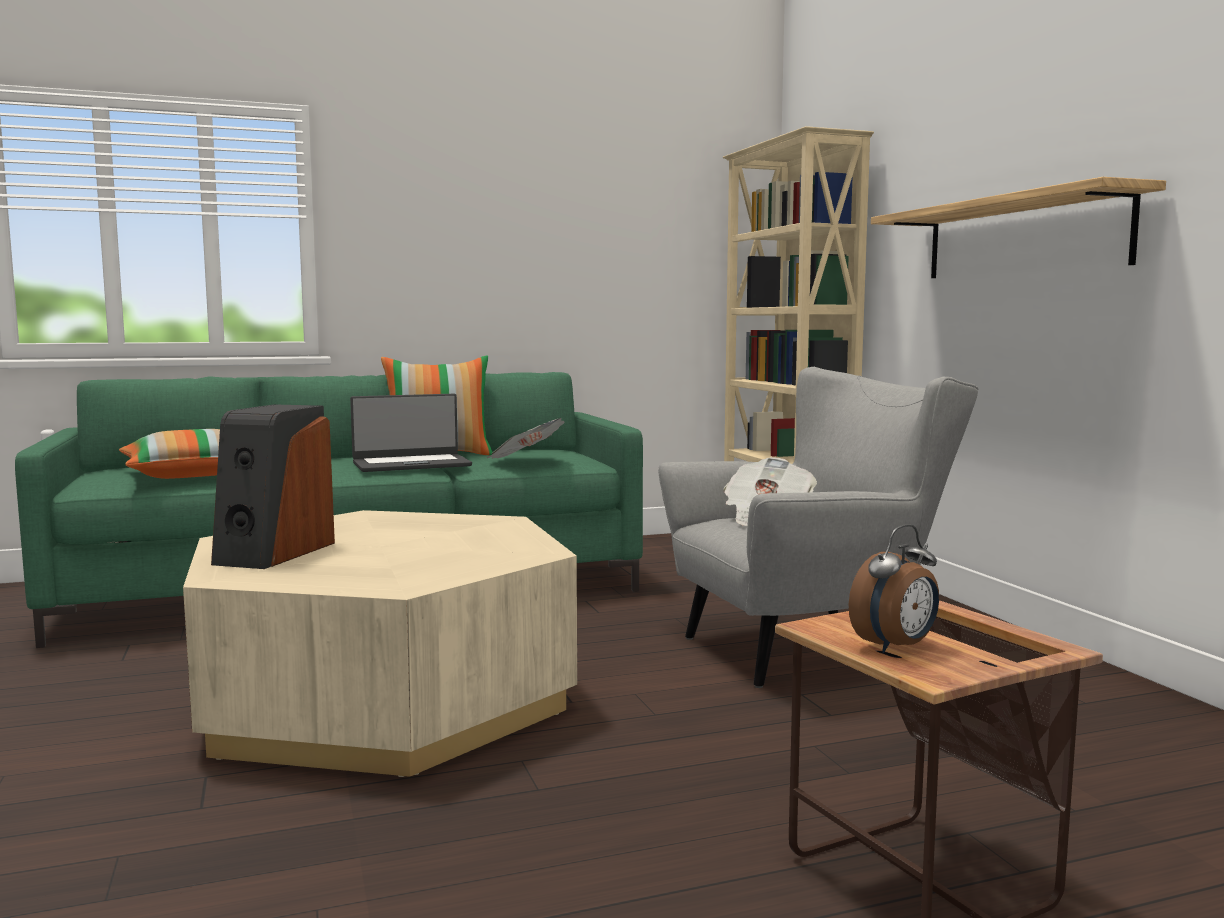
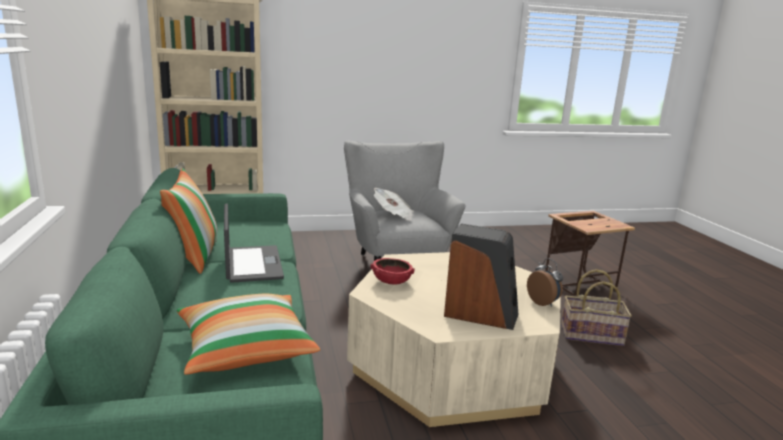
camera: 85 degrees left, 10 degrees up
newspaper [486,418,565,459] -> none
alarm clock [849,524,939,653] -> alarm clock moved to [527,258,563,307]
shelf [871,177,1166,278] -> none
none -> red bowl [370,258,415,285]
none -> basket [561,269,632,346]

